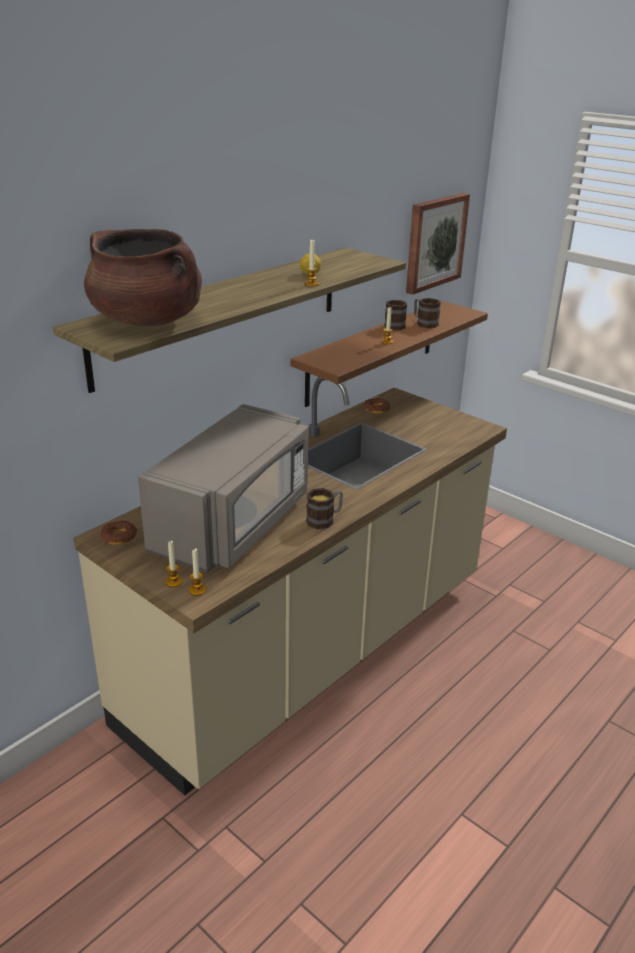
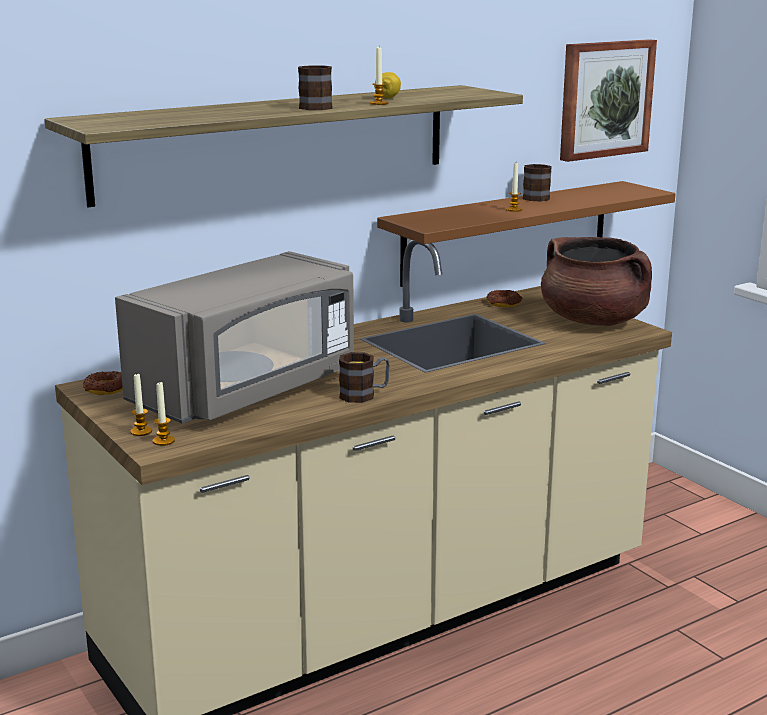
camera: 15 degrees right, 10 degrees down
brown cooking pot [84,229,202,326] -> brown cooking pot moved to [541,237,652,326]
mug [414,298,441,328] -> mug moved to [298,65,332,110]

